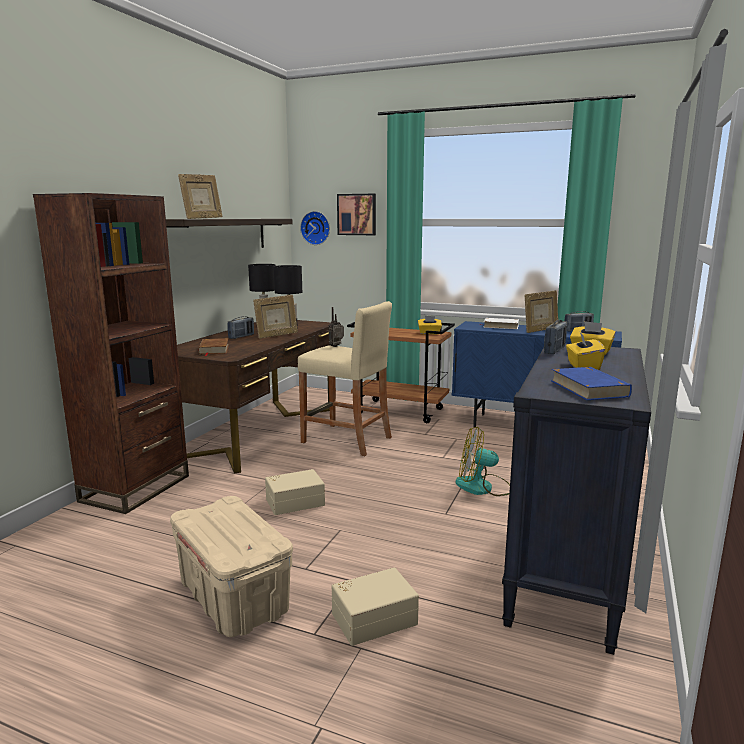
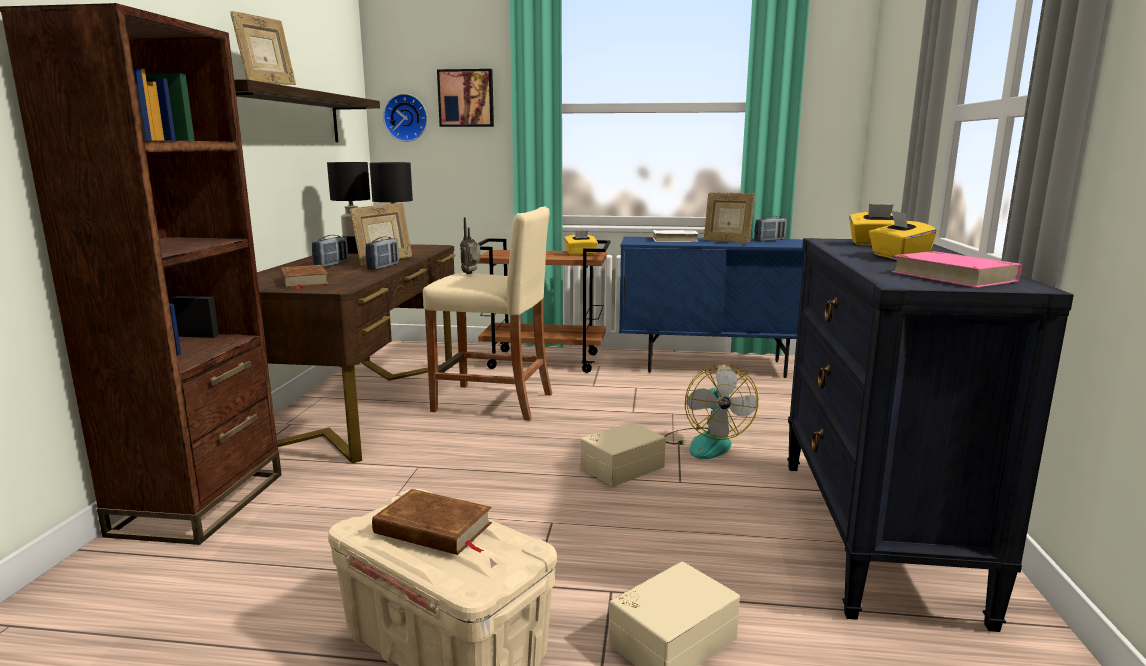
camera: 15 degrees left, 0 degrees up
beige storage box [265,469,325,515] -> beige storage box moved to [581,422,666,487]
fan [455,427,510,496] -> fan turned 90 degrees counterclockwise [665,364,758,459]
picture frame [525,290,558,333] -> picture frame turned 90 degrees clockwise [704,192,755,243]
radio [544,320,567,354] -> radio moved to [366,236,399,270]
blue book [551,367,632,400] -> pink book [892,251,1021,288]
none -> brown book [372,489,492,555]

